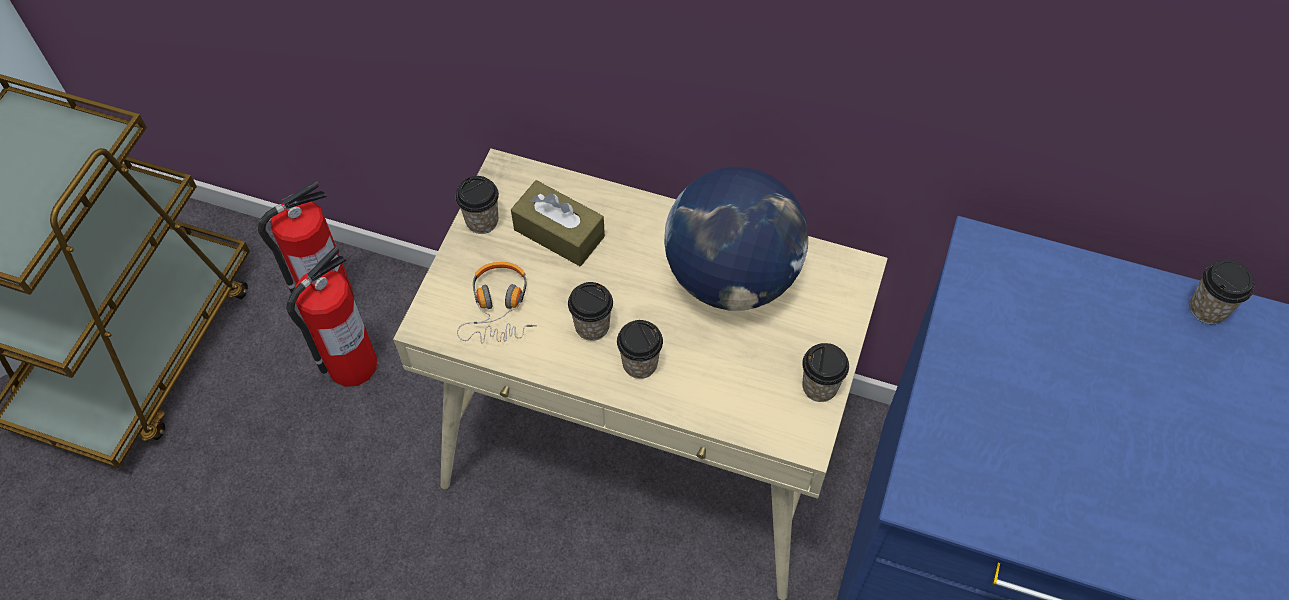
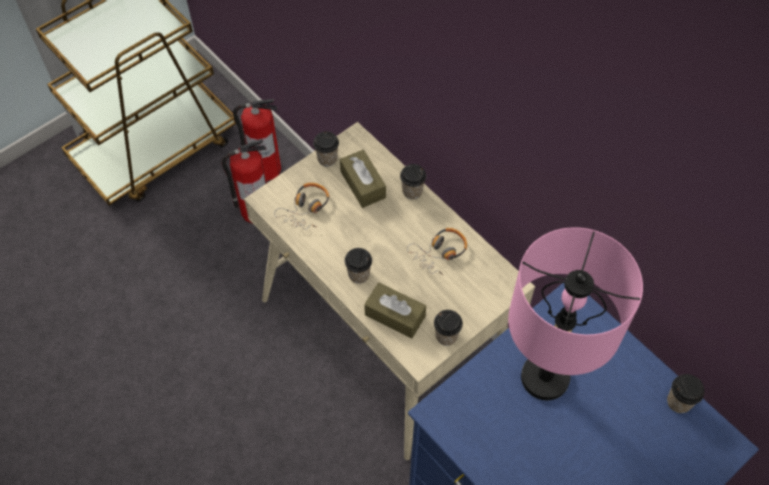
camera: 30 degrees right, 0 degrees up
cup [568,282,613,341] -> cup moved to [400,164,426,199]
globe [664,167,808,311] -> headphones [407,228,467,275]
none -> brown tissue box [364,283,426,339]
none -> pink table lamp [508,227,643,400]

